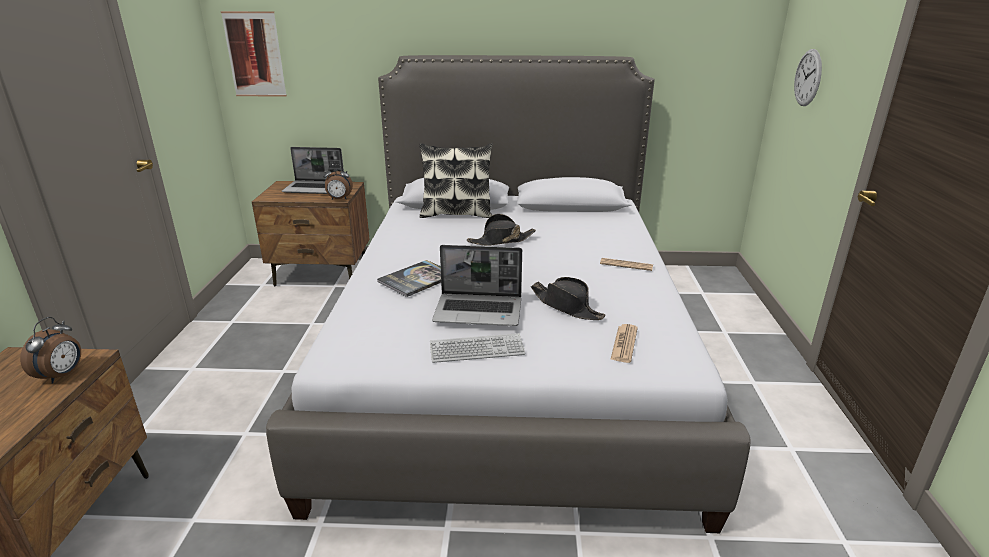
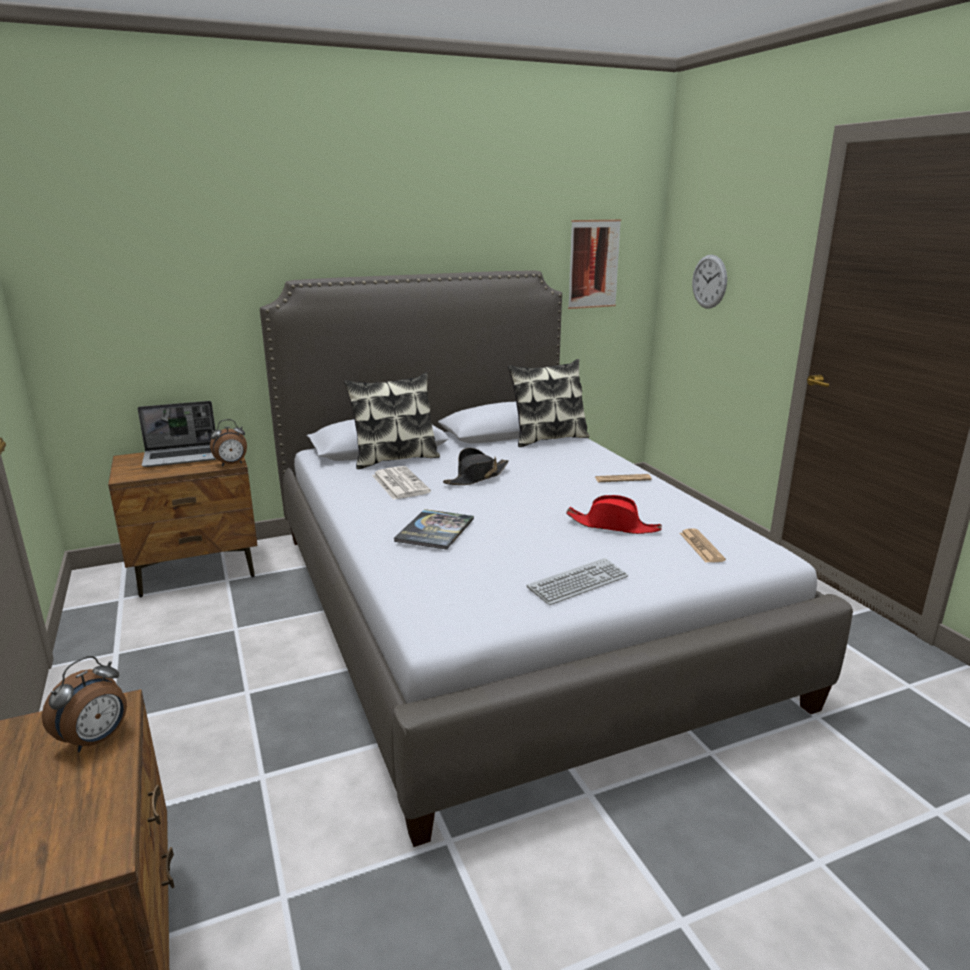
camera: 25 degrees left, 5 degrees down
alarm clock [20,317,81,383] -> alarm clock turned 45 degrees clockwise [42,656,127,752]
picture [221,11,287,97] -> picture moved to [568,220,621,309]
laptop [432,245,522,326] -> none
black hat [531,277,606,320] -> red hat [566,495,662,534]
none -> newspaper [372,466,431,500]
none -> pillow [508,359,590,447]

